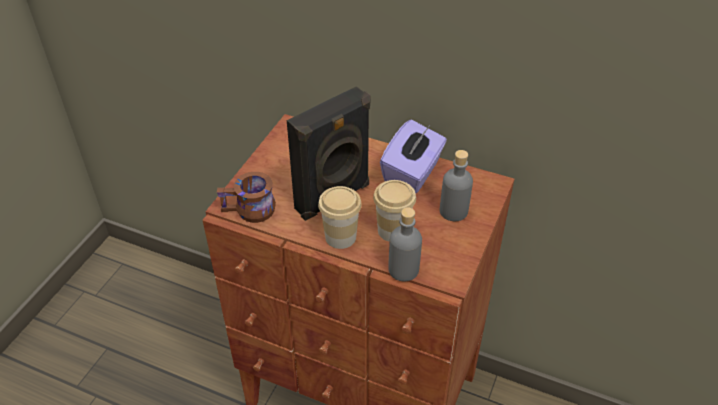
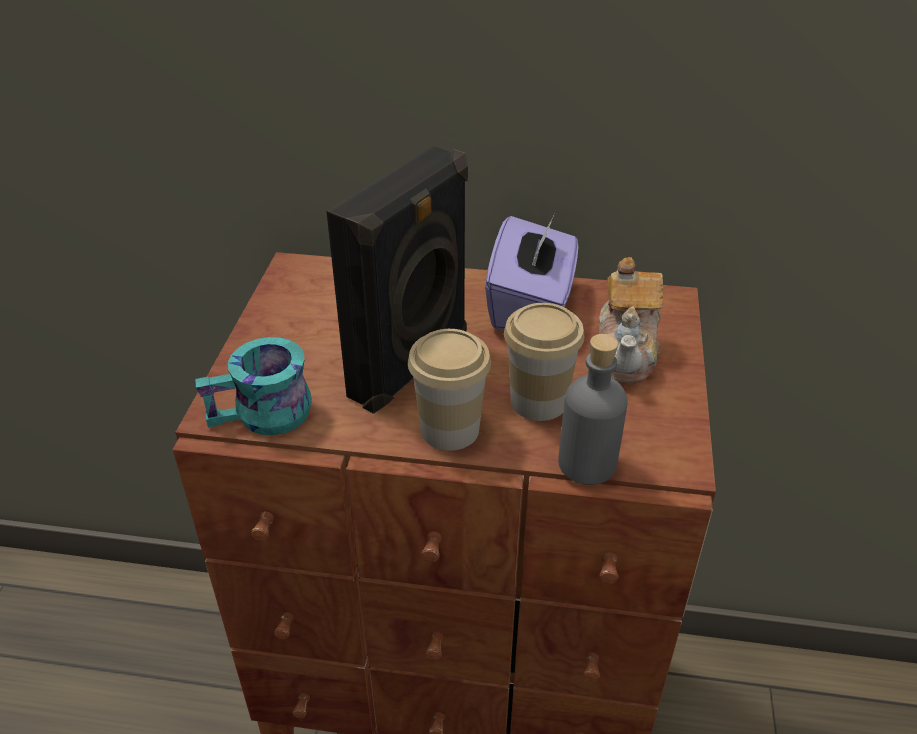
camera: 15 degrees left, 5 degrees down
brown mug [217,172,276,223] -> turquoise mug [196,337,312,435]
grey bottle [440,150,473,221] -> teapot [599,257,663,384]

